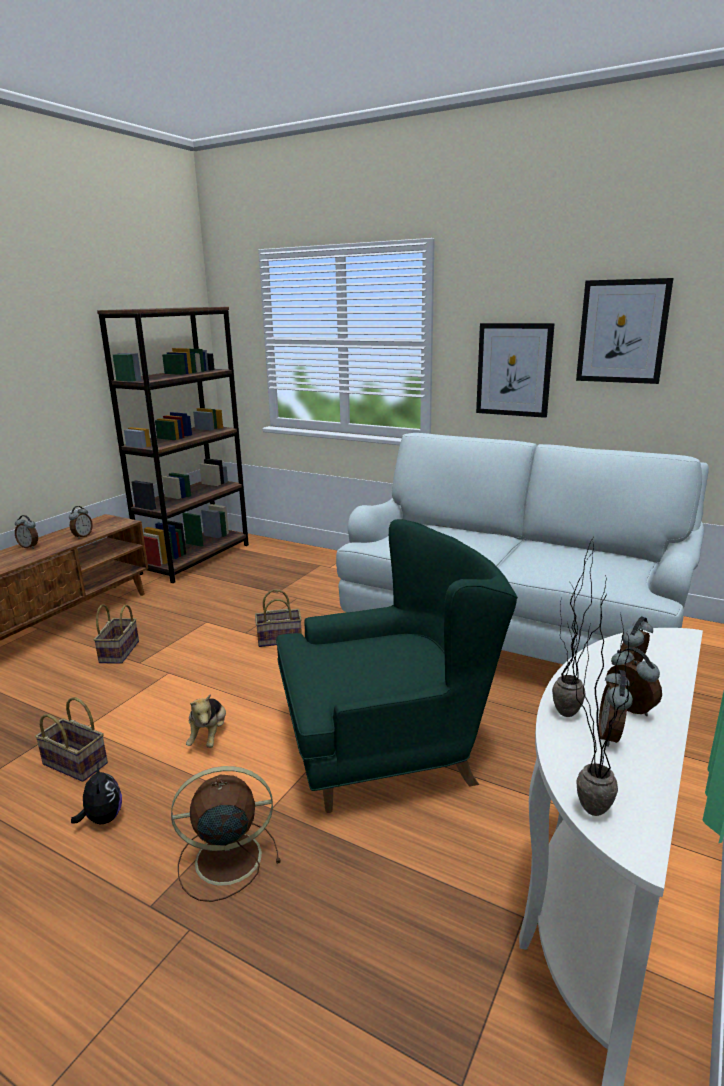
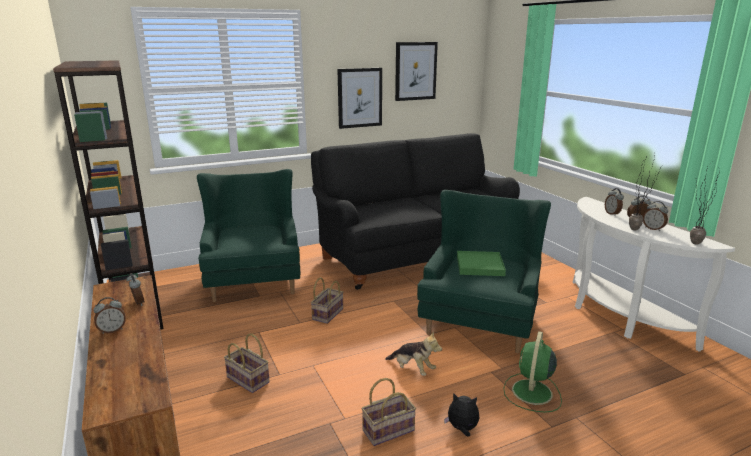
camera: 55 degrees left, 0 degrees up
brown fan [171,766,281,902] -> green fan [503,331,562,413]
white sofa [336,433,709,664] -> black sofa [311,133,520,290]
none -> green armchair [197,169,300,302]
none -> green tray [457,251,506,276]

